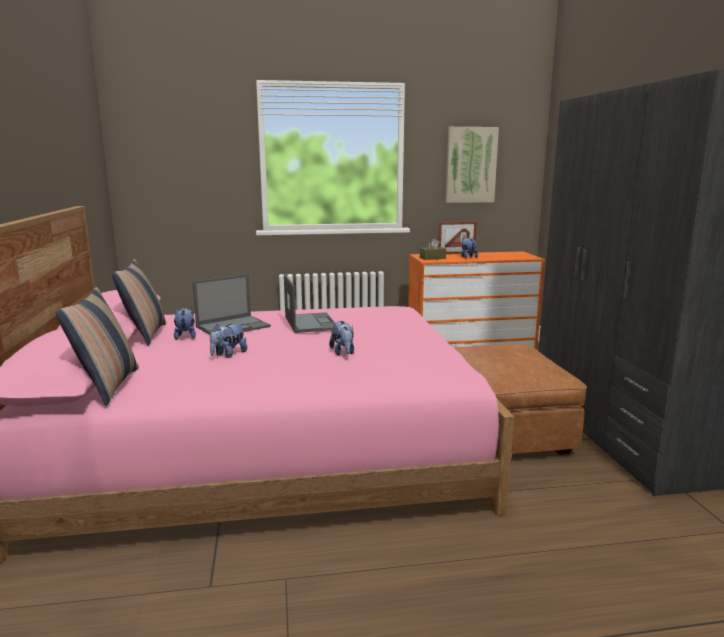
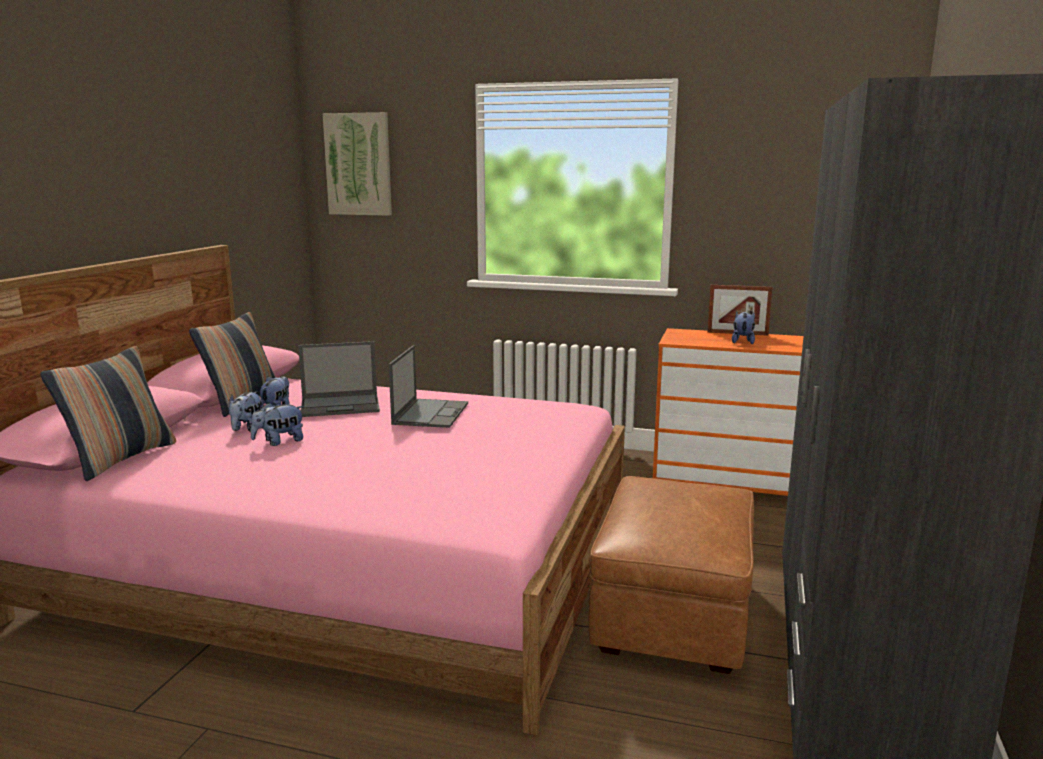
camera: 25 degrees right, 0 degrees up
plush toy [329,321,354,356] -> plush toy moved to [229,392,262,432]
brown tissue box [420,239,446,260] -> none
picture [445,127,499,203] -> picture moved to [322,112,392,216]

